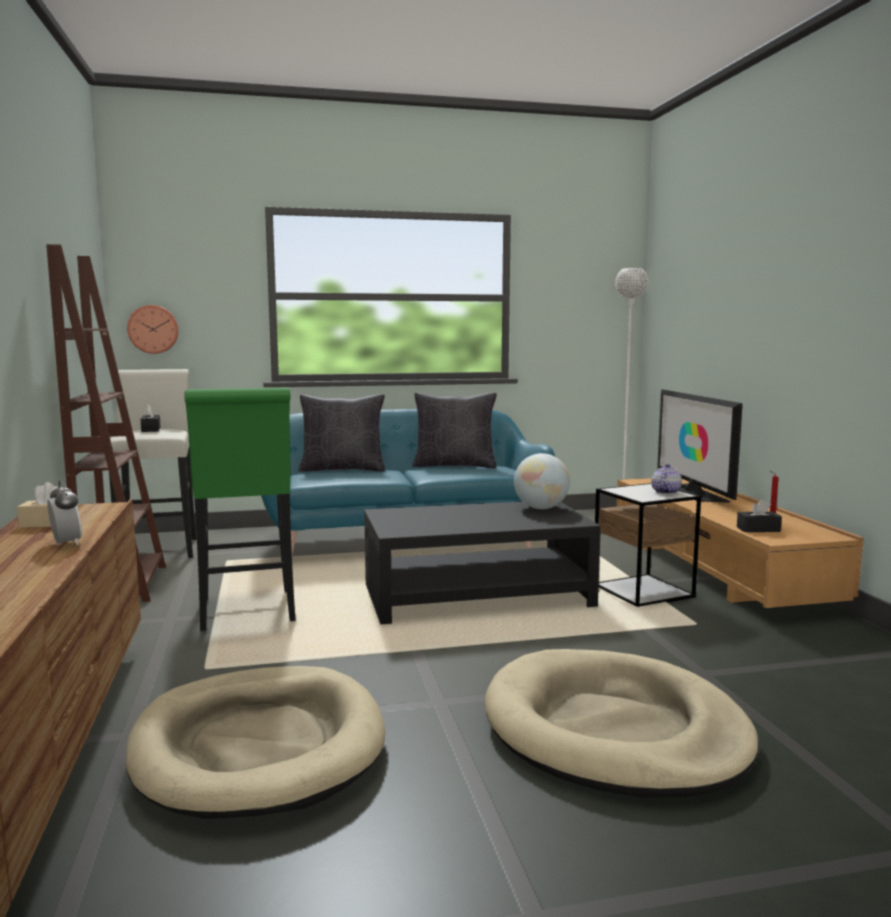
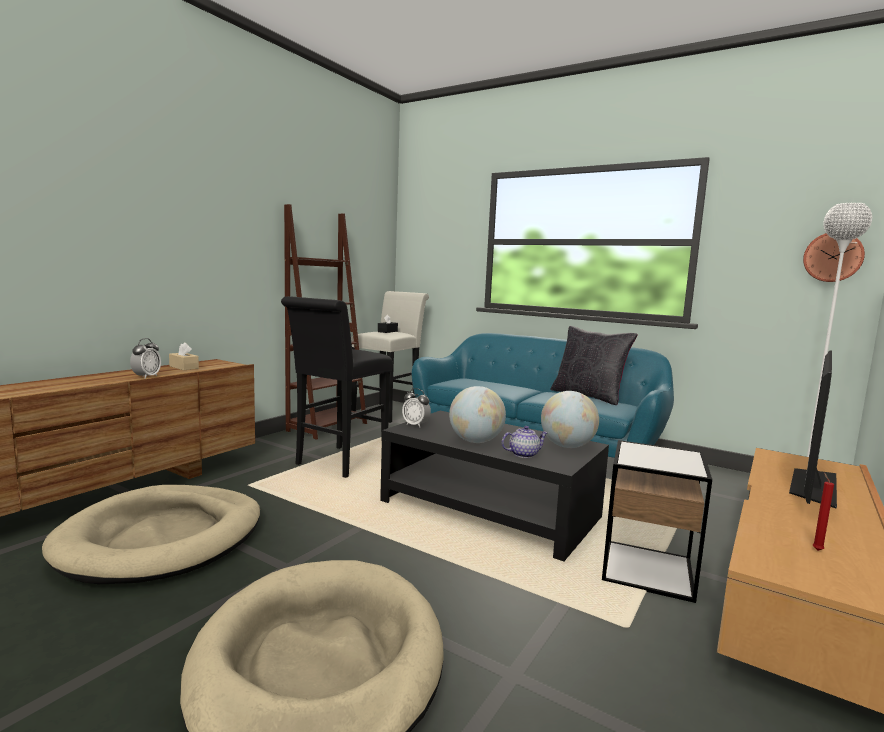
camera: 45 degrees right, 0 degrees up
wall clock [127,305,179,354] -> wall clock moved to [803,233,865,282]
green stool [184,388,296,631] -> black stool [281,296,393,478]
black pillow [298,394,385,472] -> none
teapot [651,464,682,494] -> teapot moved to [501,426,548,458]
black tissue box [737,499,782,532] -> none
none -> alarm clock [402,388,431,428]
none -> globe [449,386,506,443]

